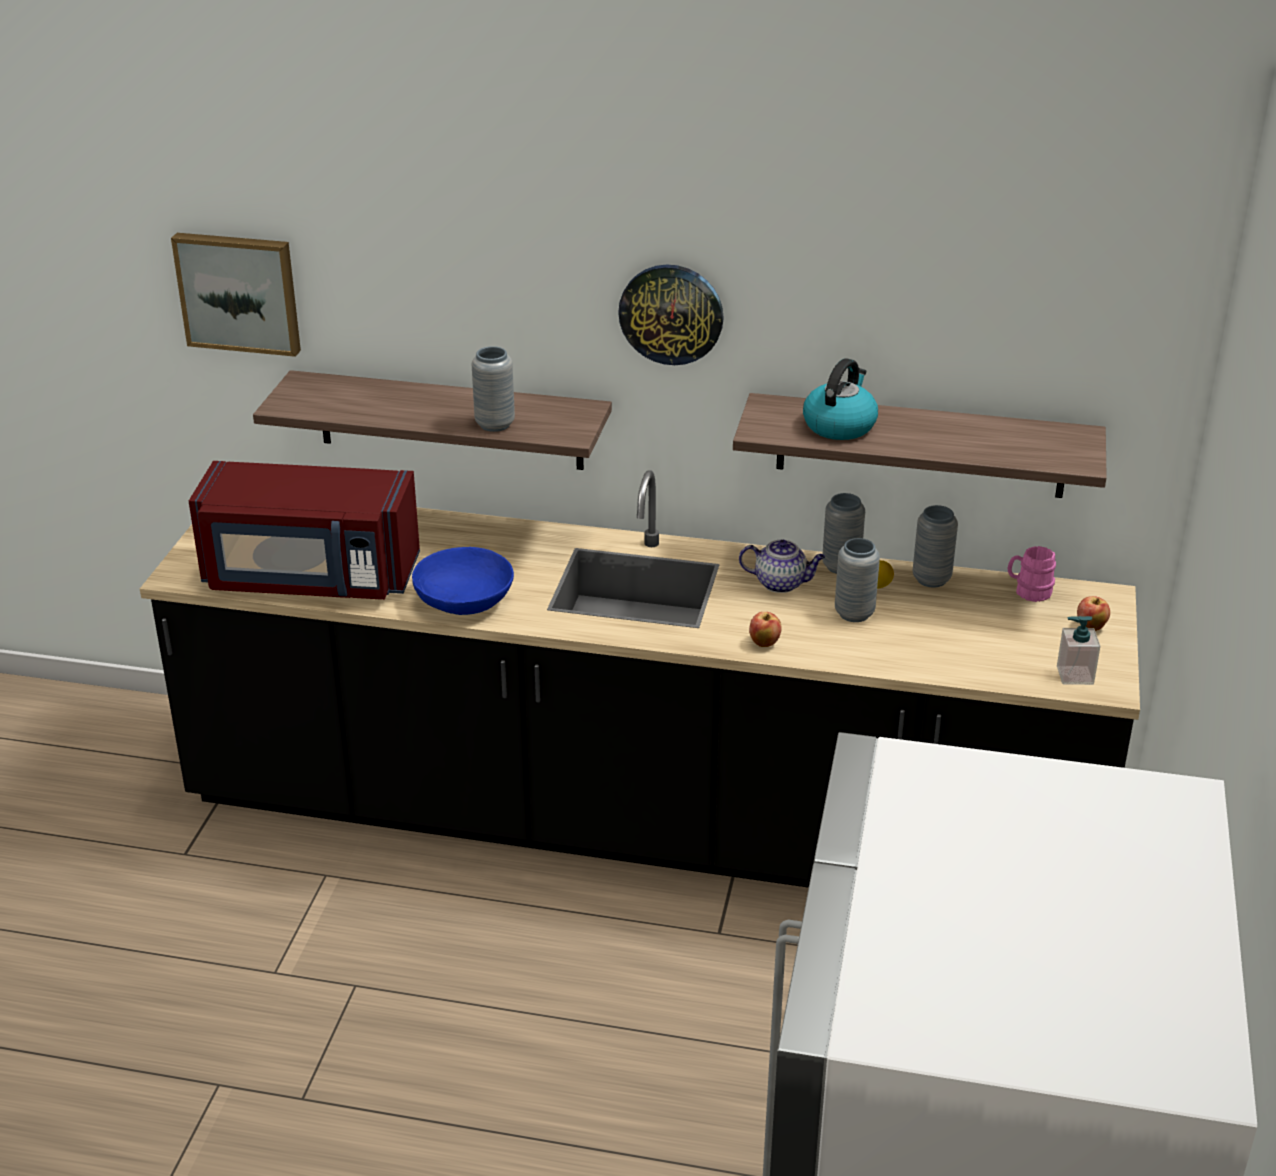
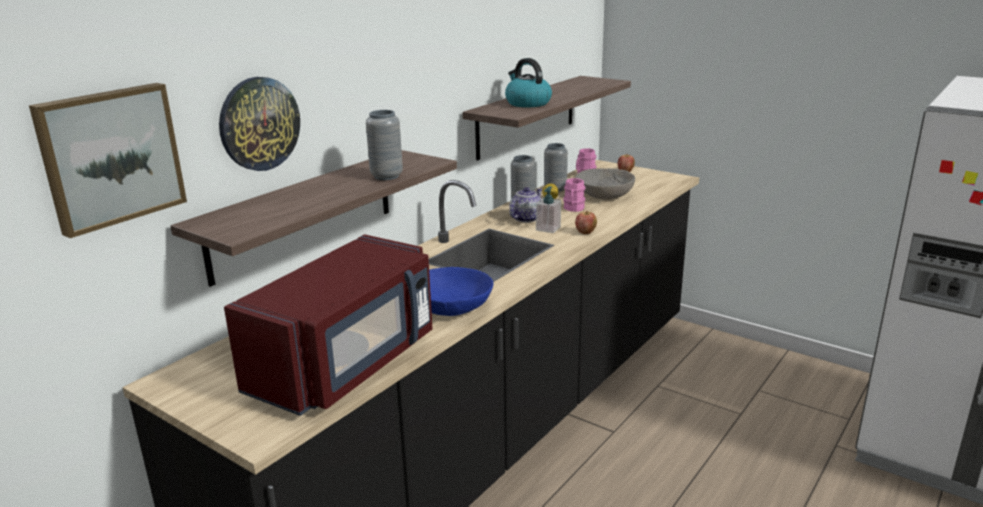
camera: 65 degrees left, 10 degrees down
wall clock [618,264,724,365] -> wall clock moved to [219,77,300,171]
grey vase [835,538,880,622] -> pink mug [563,178,585,212]
soap dispenser [1057,616,1100,685] -> soap dispenser moved to [536,186,561,233]
none -> grey bowl [575,168,635,199]

